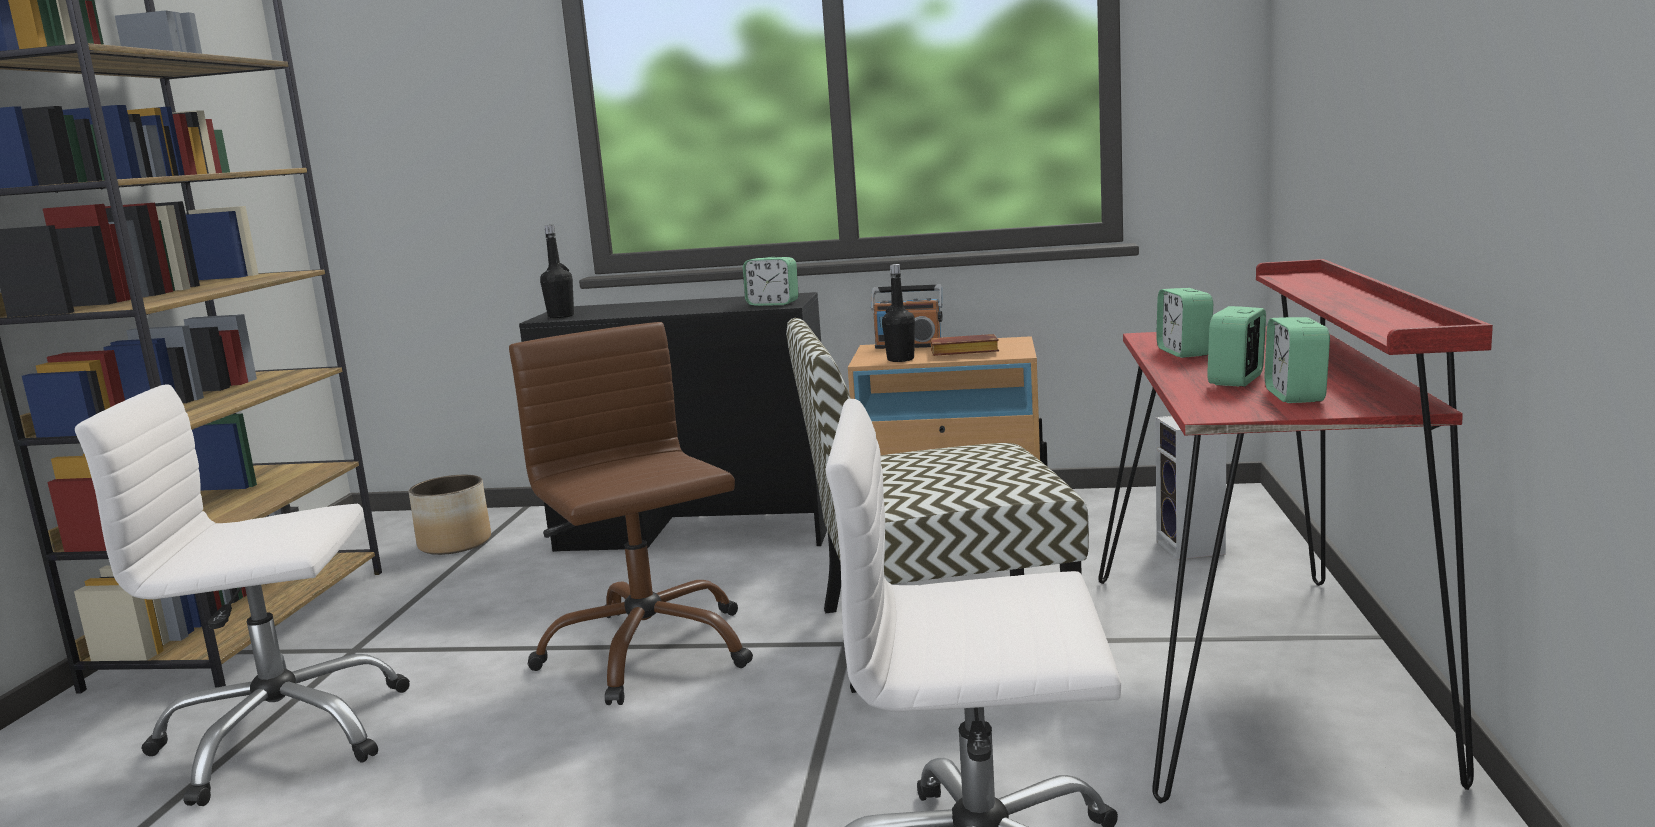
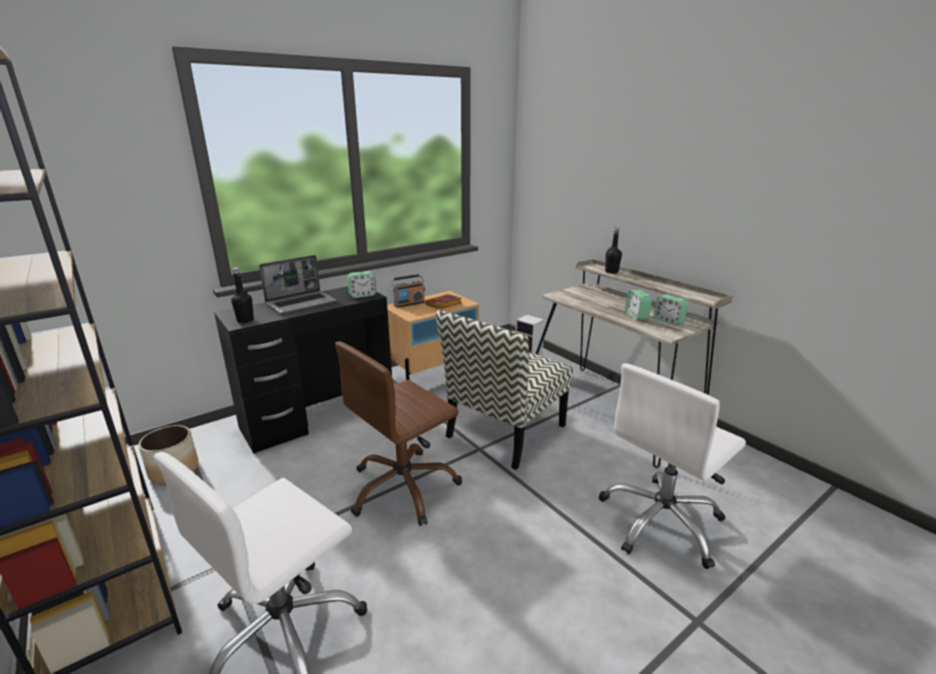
camera: 45 degrees left, 10 degrees up
brown office chair [509,322,753,705] -> brown office chair turned 60 degrees counterclockwise [335,341,462,526]
black bottle [882,264,915,362] -> black bottle moved to [605,227,622,274]
red desk [1098,259,1493,803] -> beige desk [535,259,733,468]
alarm clock [1156,288,1213,358] -> none
none -> laptop [259,255,336,314]

